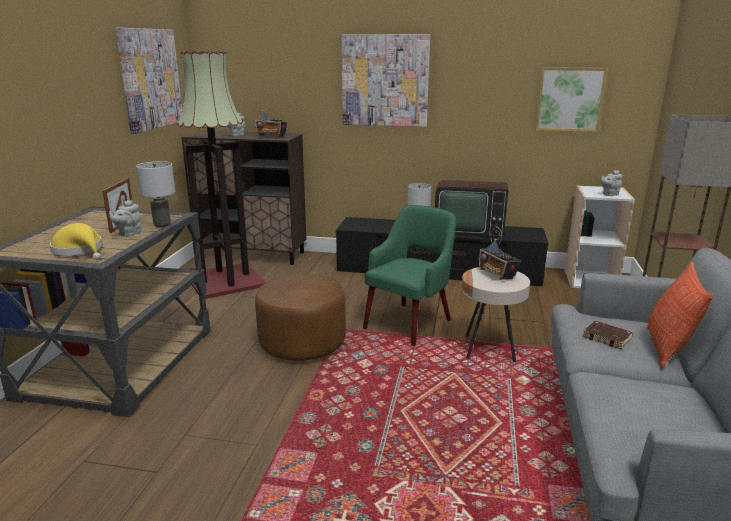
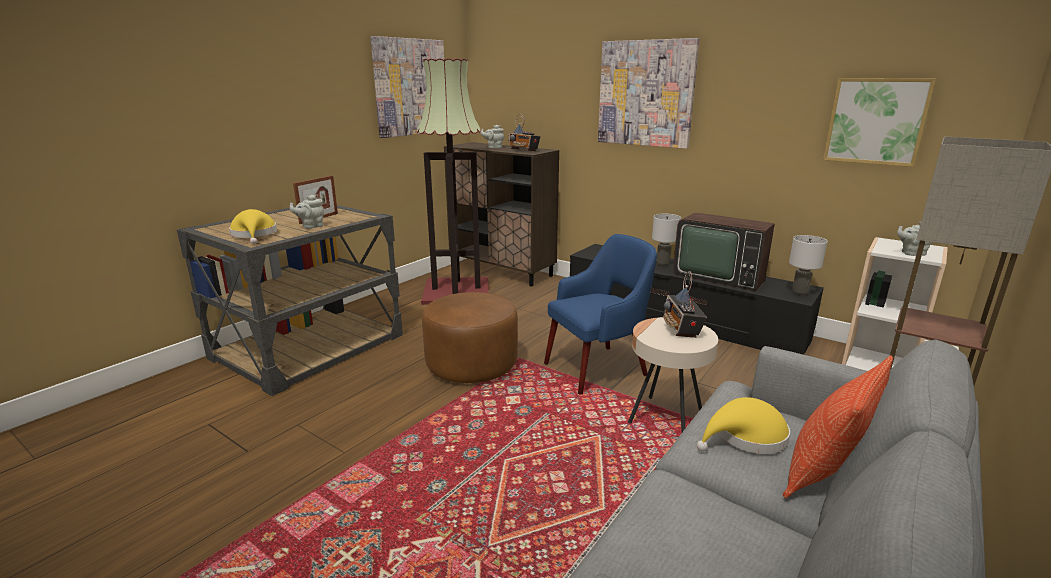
camera: 25 degrees right, 0 degrees up
white table lamp [136,161,175,227] -> white table lamp moved to [789,235,828,295]
green armchair [363,205,456,346] -> blue armchair [544,234,657,395]
brown book [582,321,633,349] -> yellow hat [697,397,790,454]

